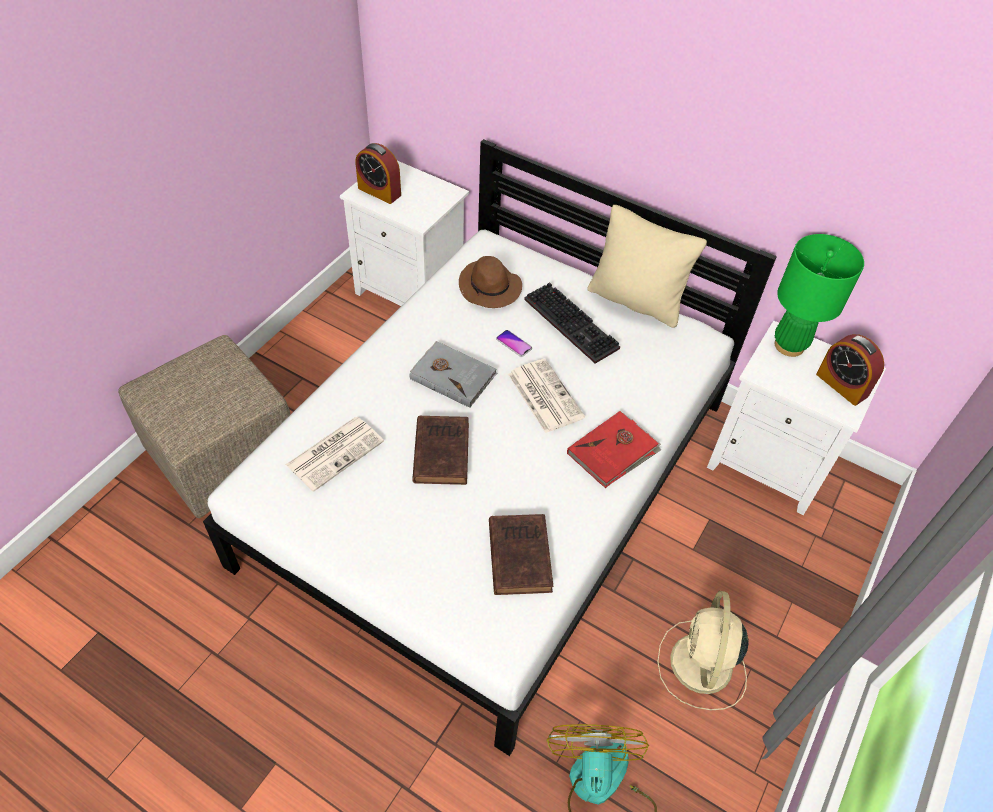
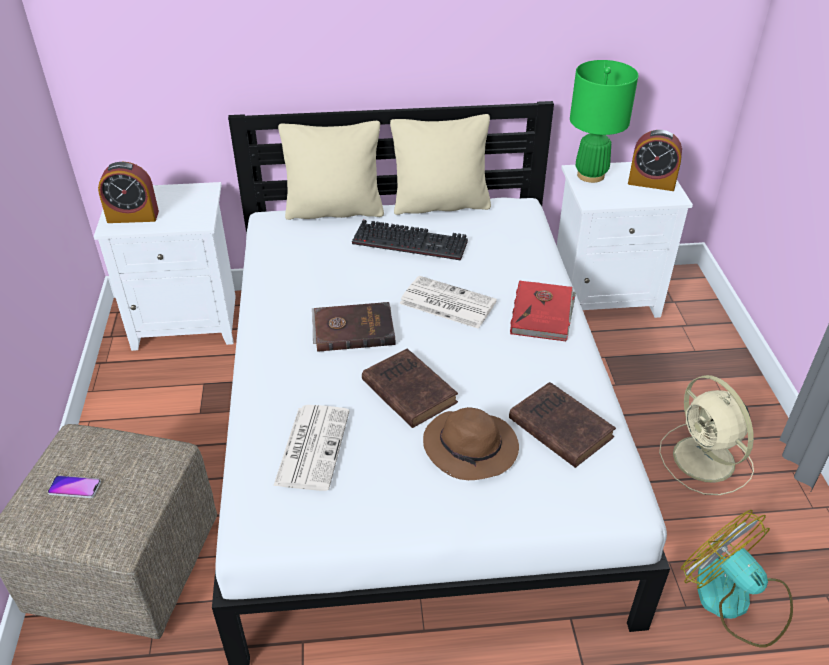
camera: 35 degrees left, 10 degrees down
grey book [410,341,497,408] -> brown book [312,302,395,352]
brown hat [459,256,522,308] -> brown hat moved to [423,407,519,480]
phone [496,330,532,357] -> phone moved to [47,475,101,498]
none -> beige pillow [278,121,384,220]

